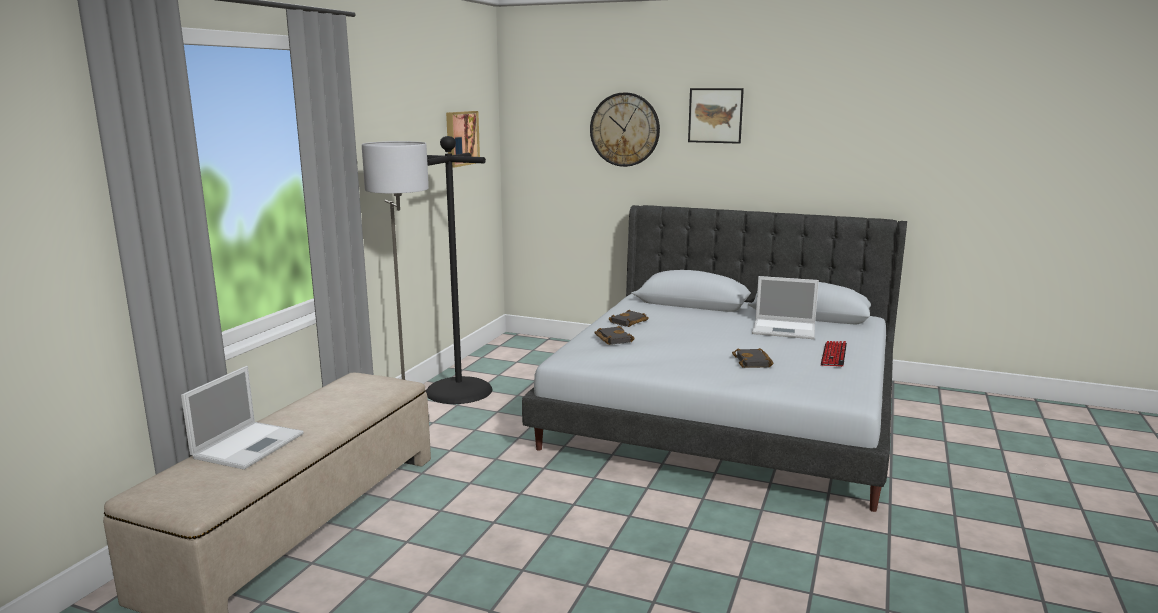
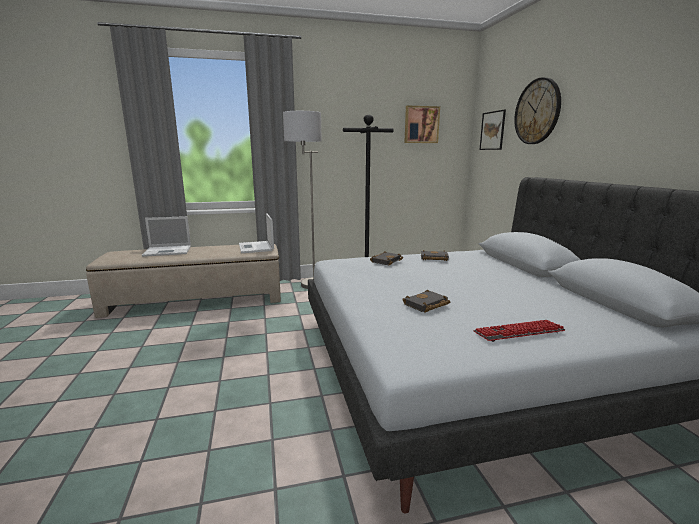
camera: 55 degrees right, 0 degrees up
picture [688,88,744,144] -> picture moved to [480,109,506,150]
laptop [752,276,819,339] -> laptop moved to [239,213,274,253]

